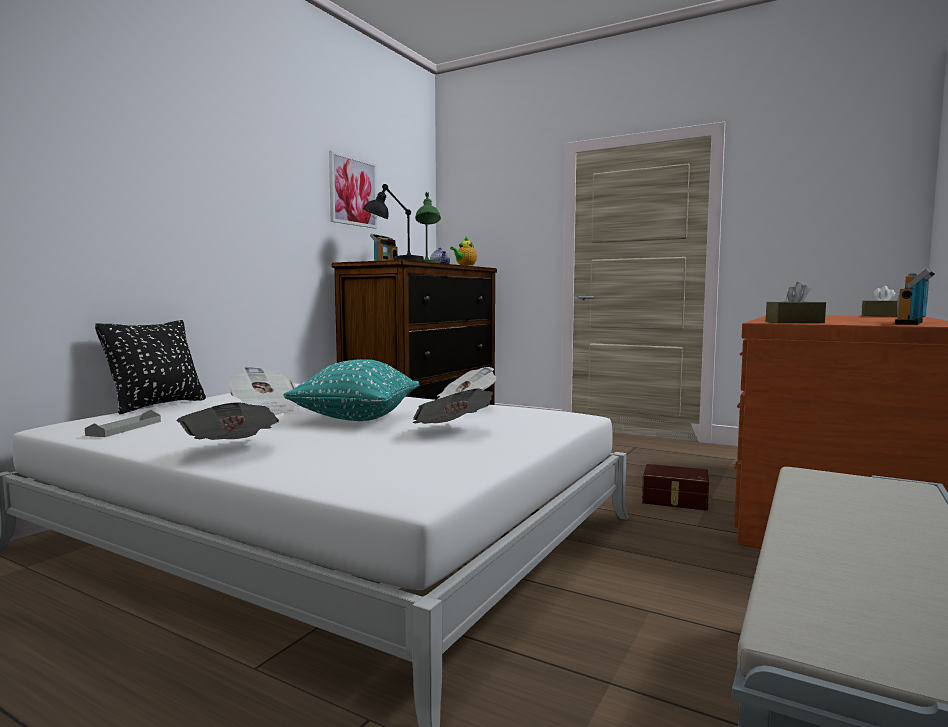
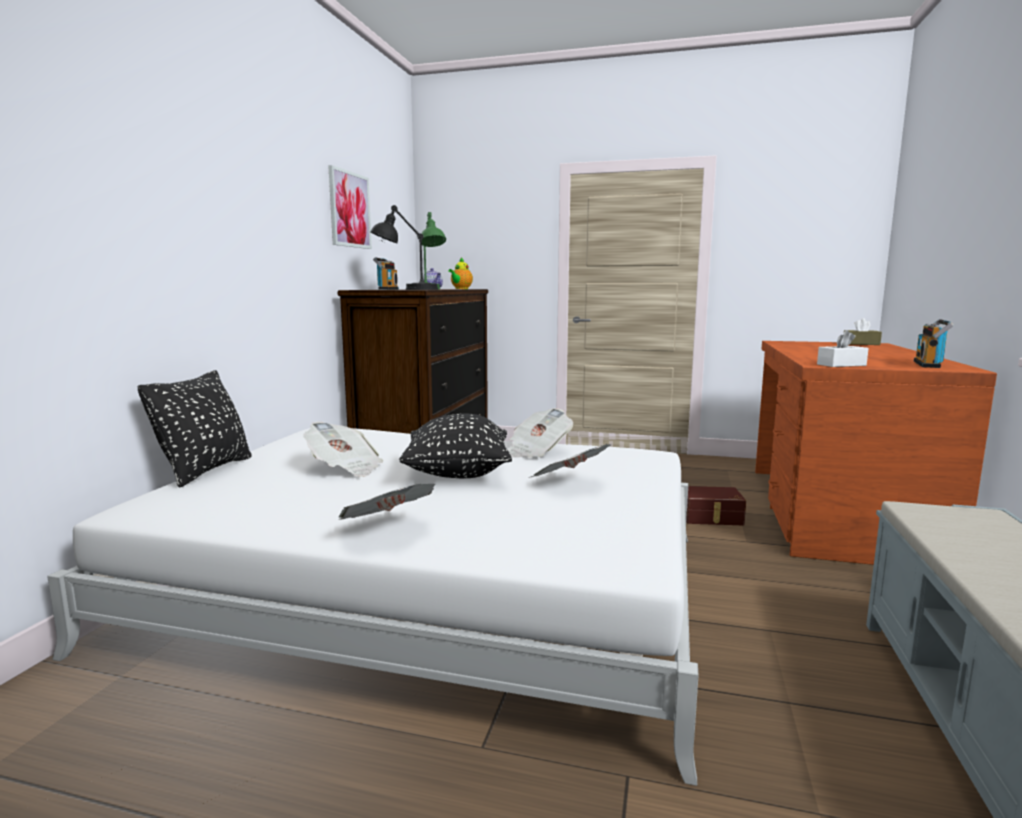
camera: 15 degrees left, 5 degrees up
grey tray [85,410,161,437] -> none
turquoise pillow [283,359,419,421] -> black pillow [399,413,512,478]
brown tissue box [766,282,826,323] -> white tissue box [817,330,869,367]

